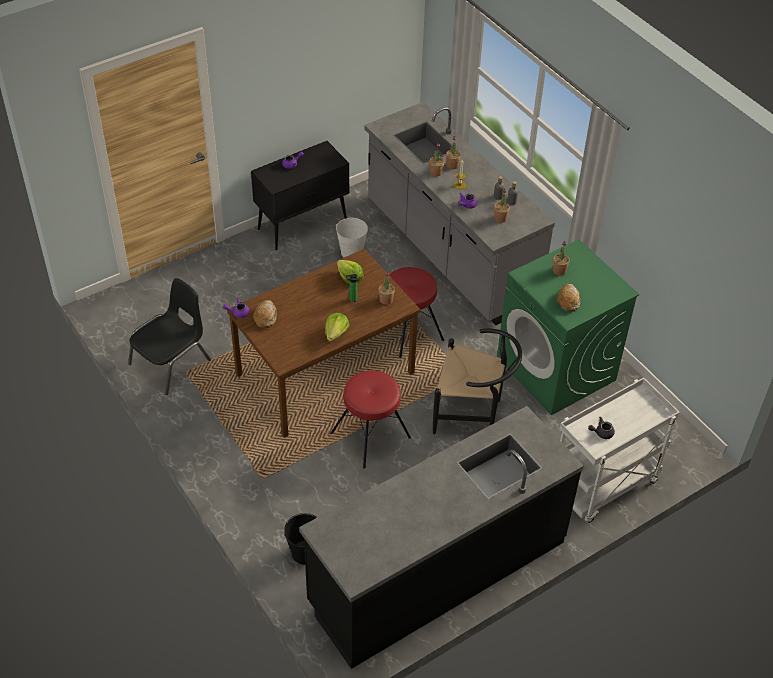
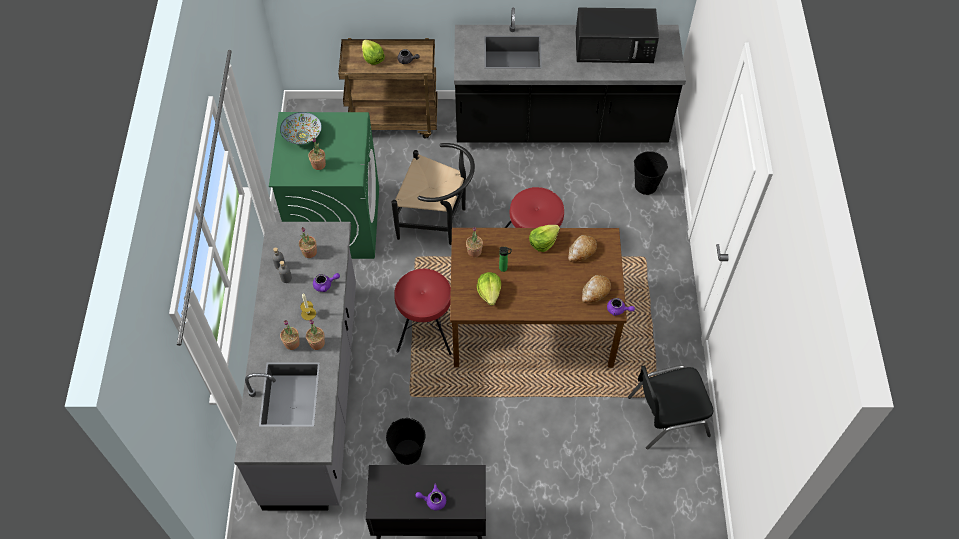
camera: 145 degrees left, 10 degrees up
white bucket [336,218,368,258] -> black bucket [386,418,426,465]
black chair [433,329,522,434] -> black chair turned 150 degrees clockwise [391,143,475,245]
bread [557,284,580,312] -> bread moved to [568,235,597,262]
white cart [559,378,680,523] -> brown cart [338,38,438,138]
none -> bowl [280,112,322,144]
none -> lettuce [362,39,385,65]
none -> black microwave [575,8,659,63]

